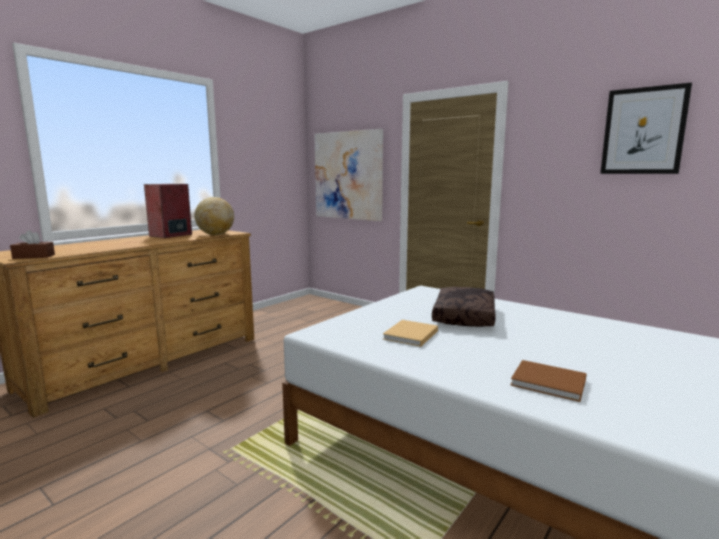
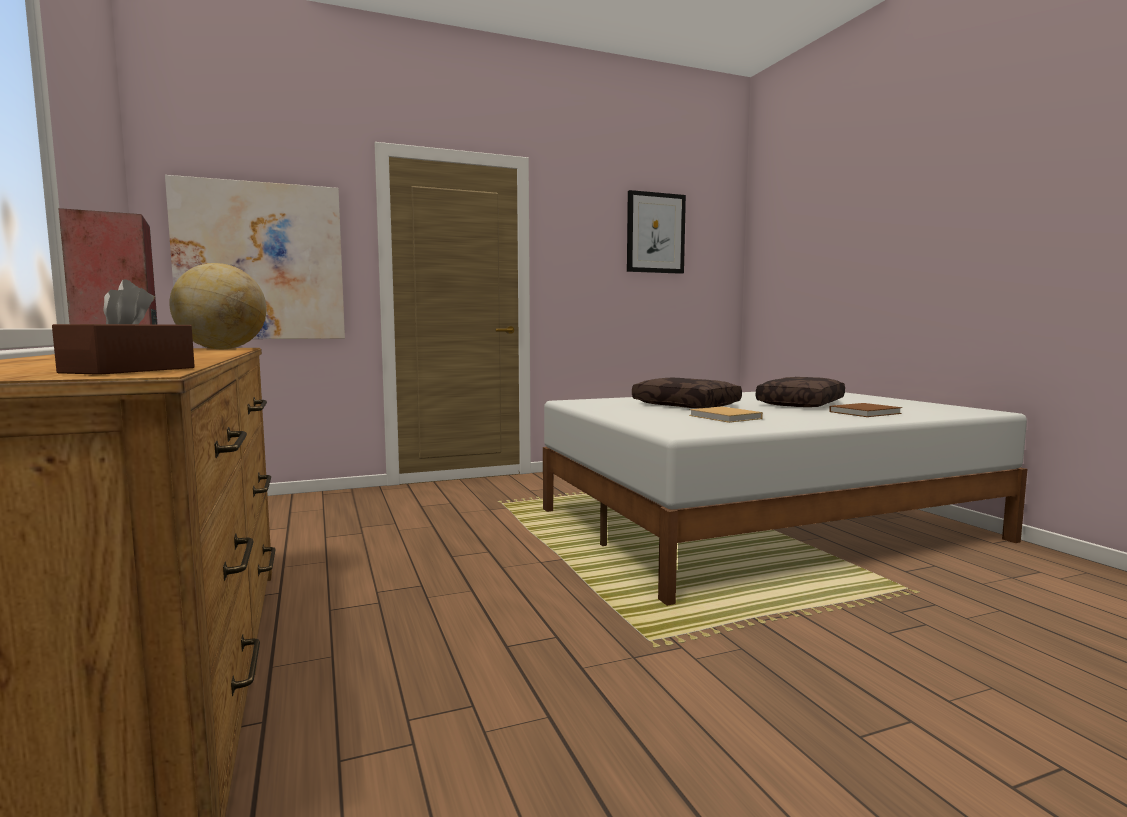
camera: 60 degrees left, 5 degrees down
none -> brown pillow [756,377,845,407]

